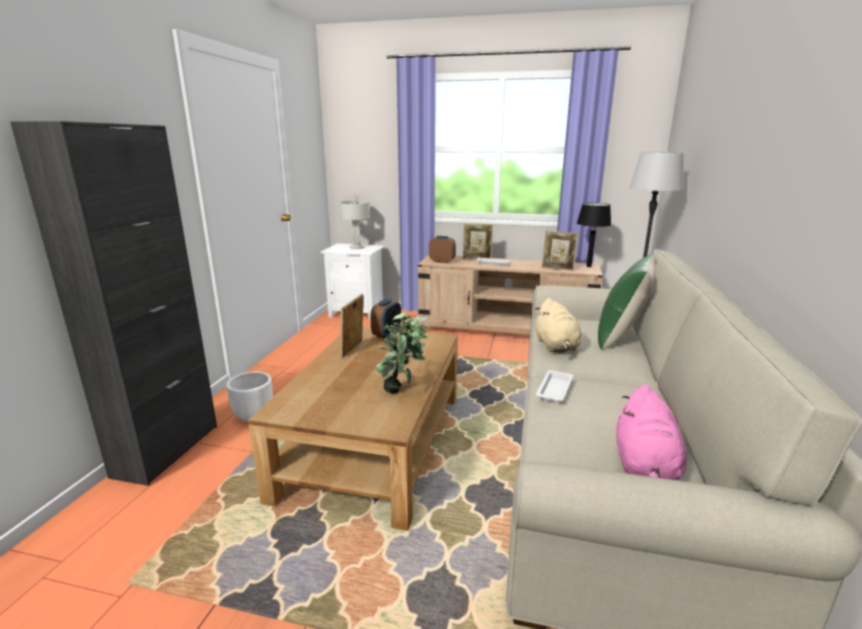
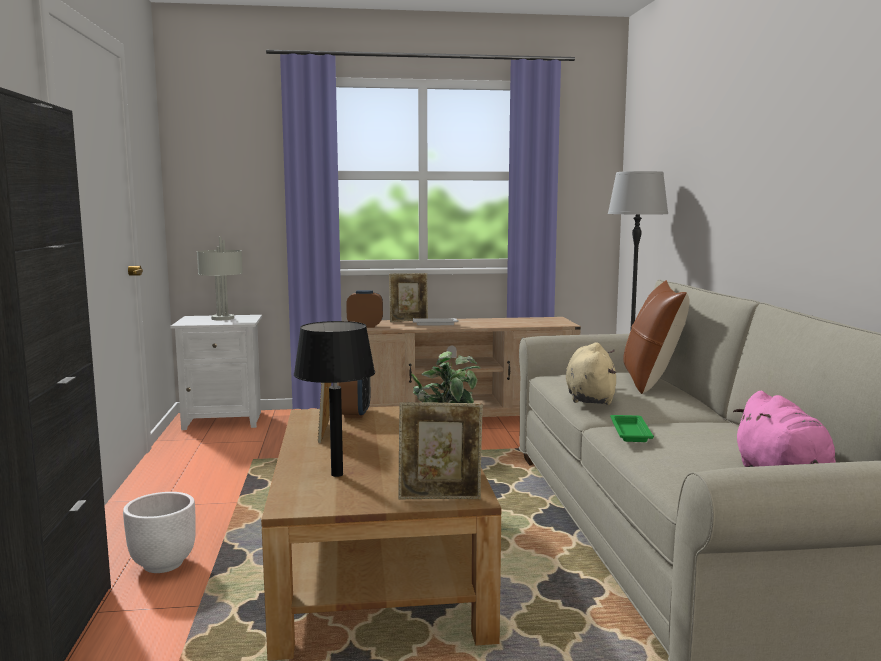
camera: 20 degrees left, 10 degrees down
beige plush toy [535,298,581,353] -> beige plush toy turned 150 degrees counterclockwise [566,342,616,405]
white tray [536,370,573,402] -> green tray [610,415,654,442]
picture frame [542,231,579,271] -> picture frame moved to [398,402,483,499]
black table lamp [577,203,611,267] -> black table lamp moved to [294,321,375,477]
green pillow [598,253,656,349] -> brown pillow [623,280,689,394]

